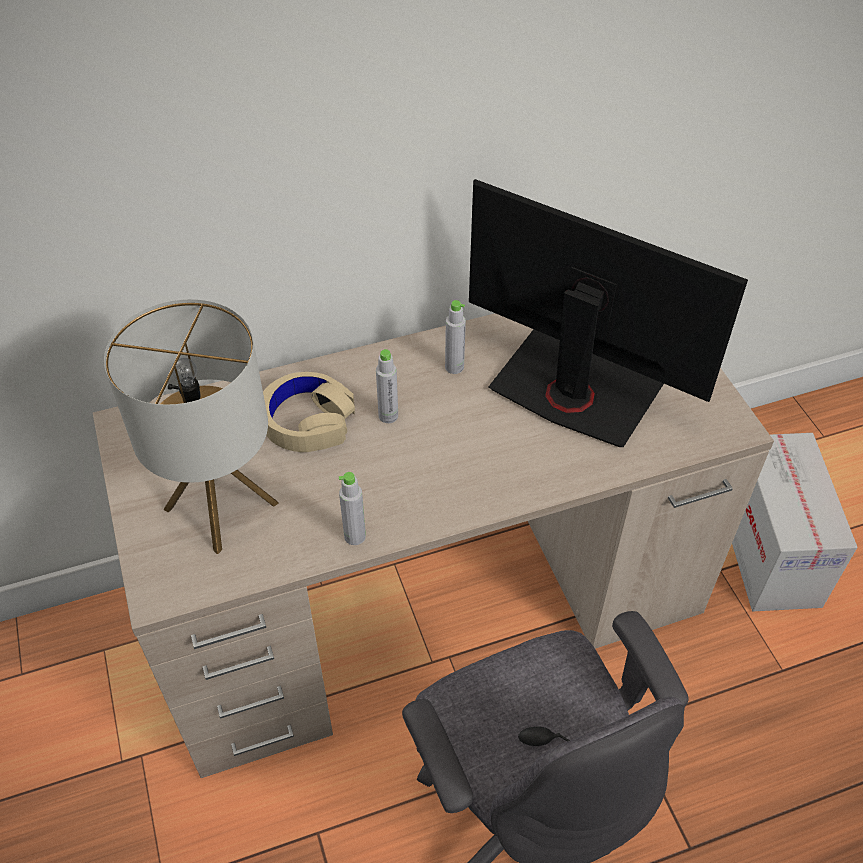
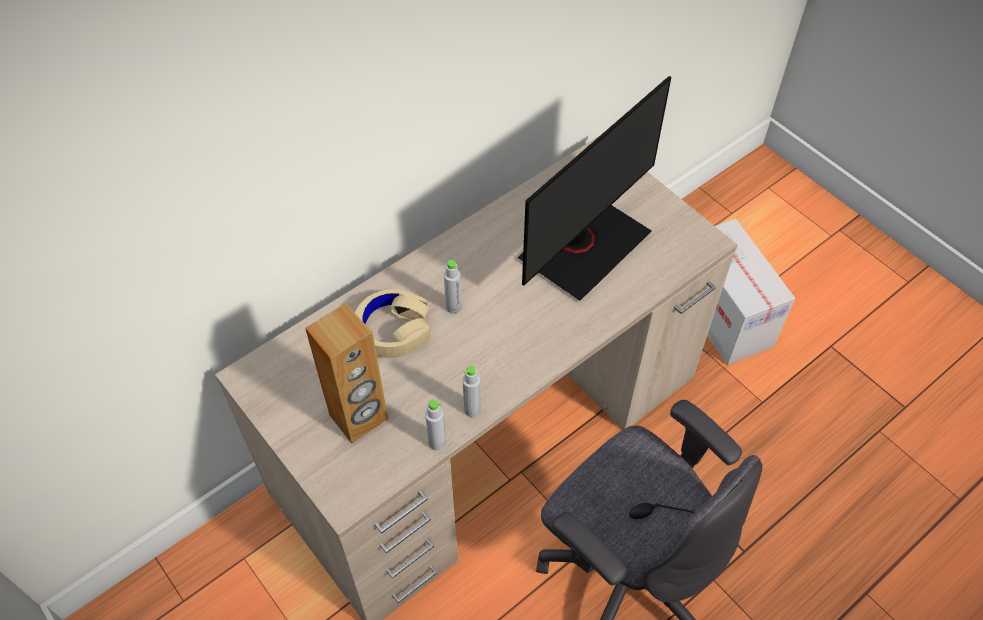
camera: 20 degrees left, 5 degrees up
table lamp [104,299,279,554] -> brown speaker [305,303,388,443]
grey bottle [445,300,466,374] -> grey bottle moved to [425,400,446,451]
monitor [469,179,748,447] -> monitor turned 120 degrees clockwise [518,76,671,301]

